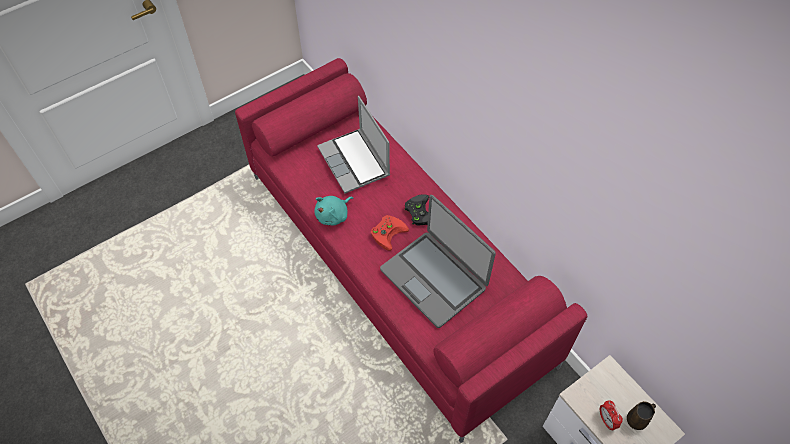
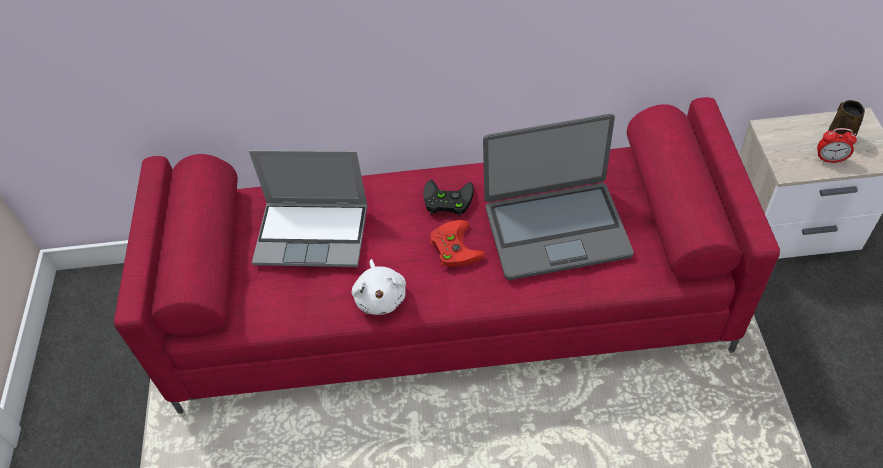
camera: 55 degrees left, 5 degrees down
turquoise plush toy [314,196,353,226] -> white plush toy [352,259,406,315]

